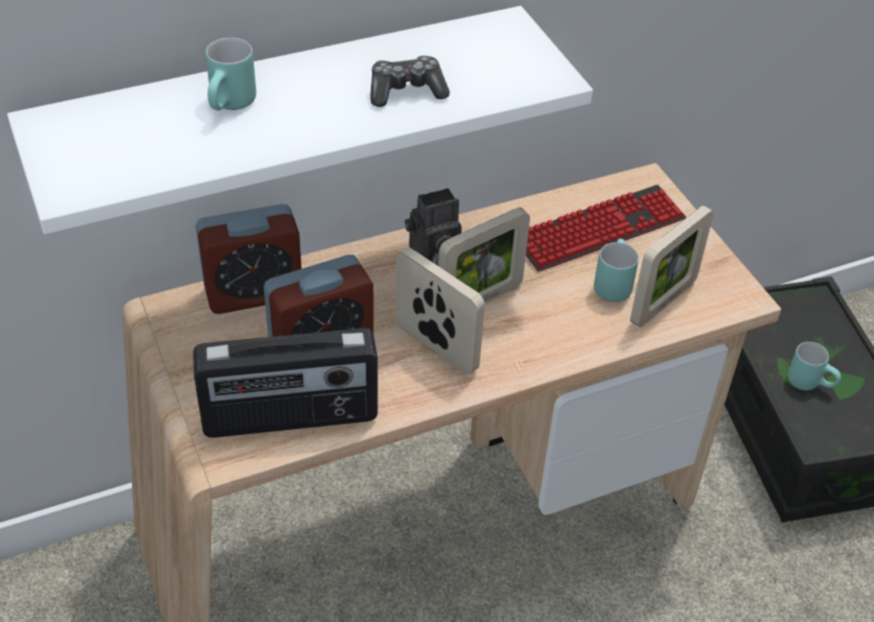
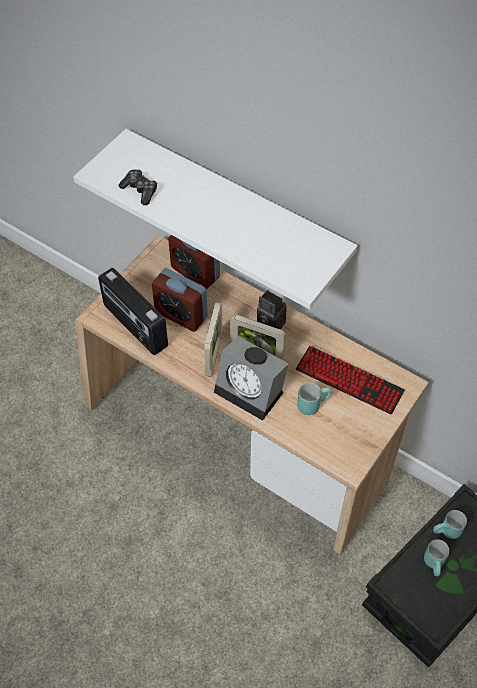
camera: 60 degrees right, 10 degrees up
turquoise mug [206,38,256,110] -> turquoise mug moved to [433,510,467,539]
game controller [370,55,450,107] -> game controller moved to [119,170,157,205]
picture frame [630,205,714,327] -> none
none -> alarm clock [214,336,289,421]

